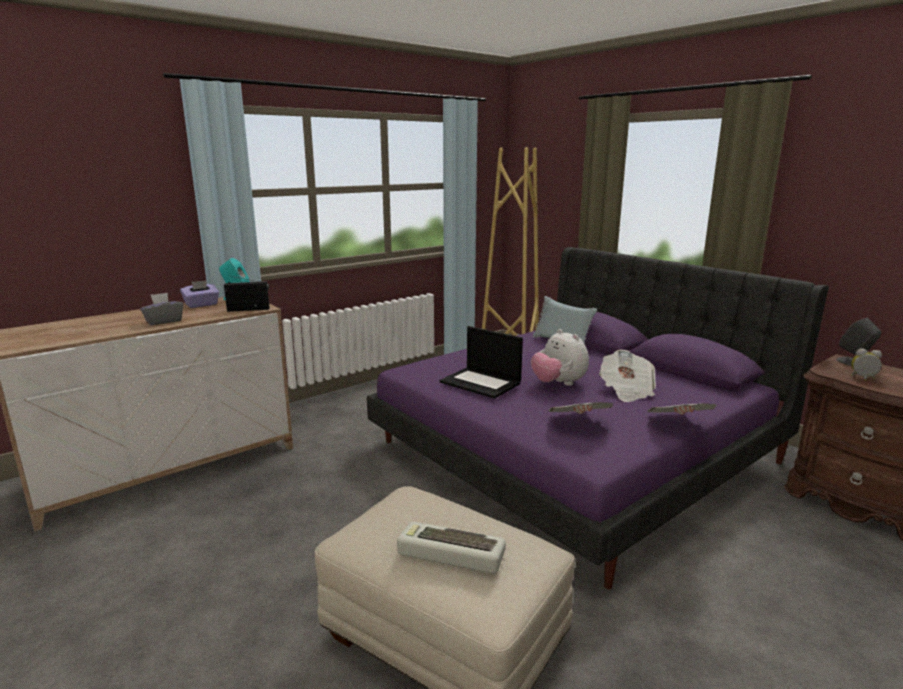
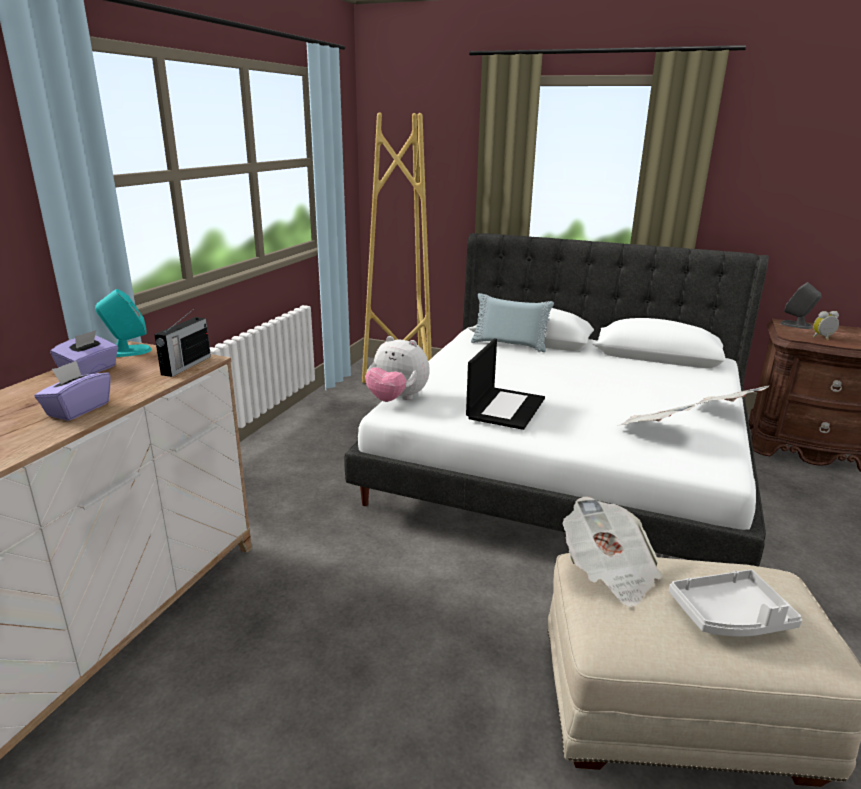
camera: 30 degrees left, 5 degrees up
grey tissue box [140,293,183,325] -> purple tissue box [34,361,111,421]
radio [224,276,270,312] -> radio turned 150 degrees clockwise [154,308,211,377]
purple bed [367,247,829,589] -> white bed [344,233,769,566]
keyboard [397,522,506,574] -> grey tray [669,570,802,637]
laptop [440,326,523,399] -> laptop turned 75 degrees counterclockwise [466,338,545,430]
plush toy [531,329,589,386] -> plush toy moved to [365,336,430,402]
newspaper [599,350,656,402] -> newspaper moved to [563,496,663,607]

